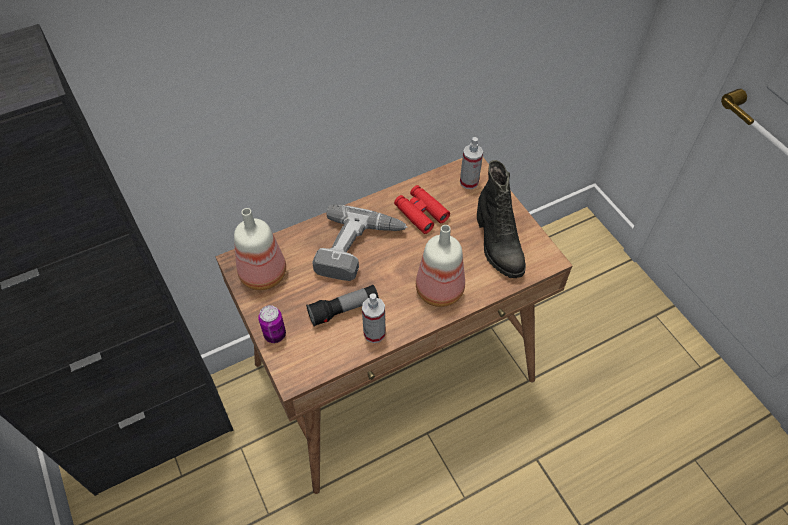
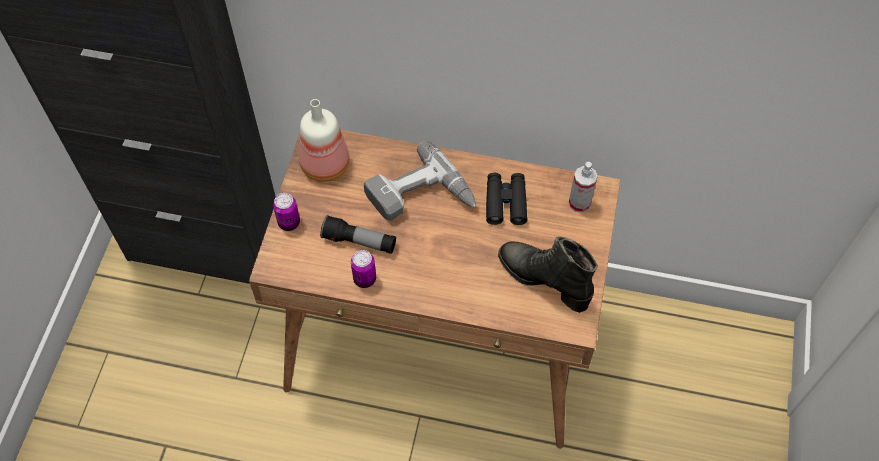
camera: 40 degrees right, 5 degrees up
spray bottle [362,293,386,343] -> can [351,250,376,288]
red binoculars [394,185,450,234] -> black binoculars [486,173,527,225]
bottle [416,225,465,307] -> none
black boot [477,160,526,278] -> black boot turned 105 degrees clockwise [498,237,598,313]

